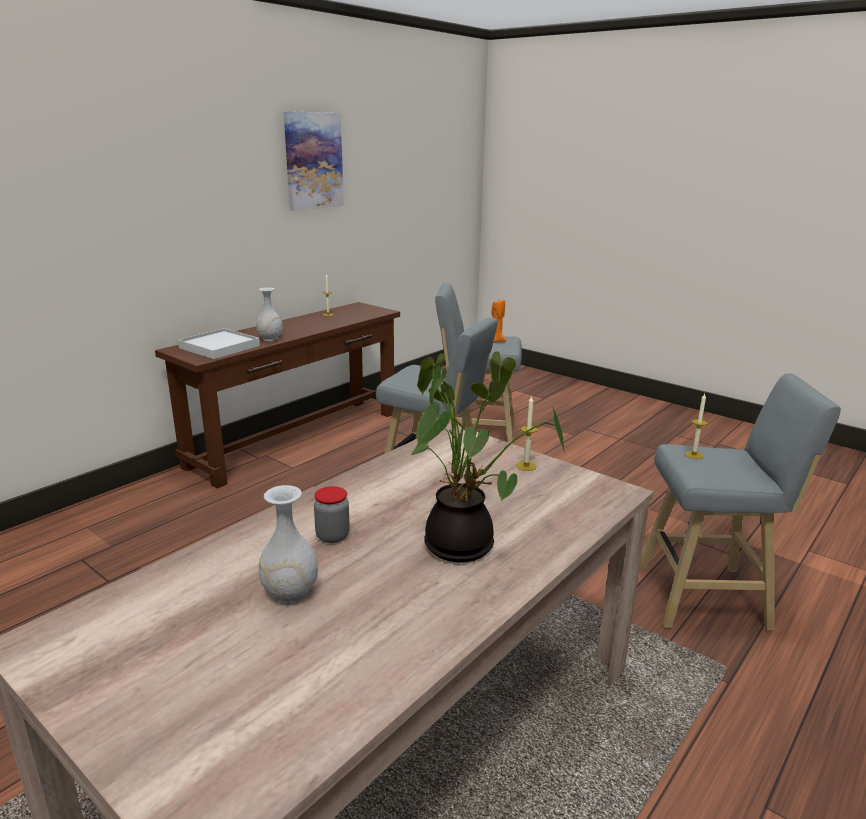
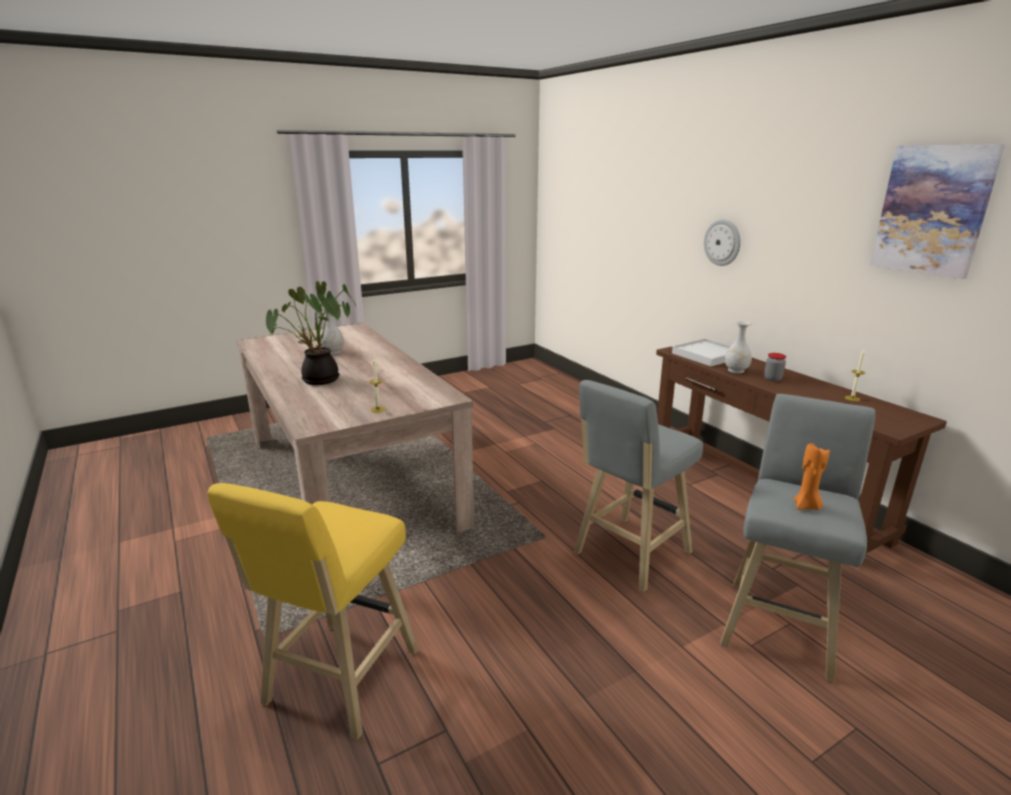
camera: 110 degrees right, 0 degrees up
jar [314,486,350,543] -> jar moved to [764,353,786,382]
grey stool [640,373,841,630] -> yellow stool [207,483,418,740]
candle [685,394,708,459] -> none
none -> wall clock [704,219,741,266]

